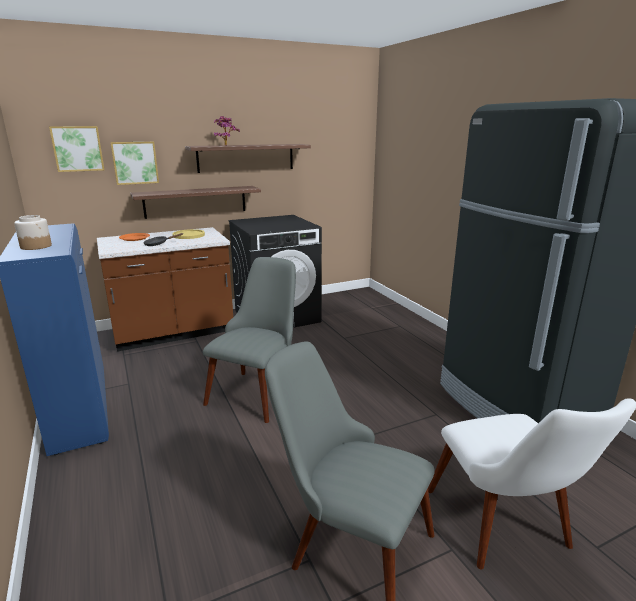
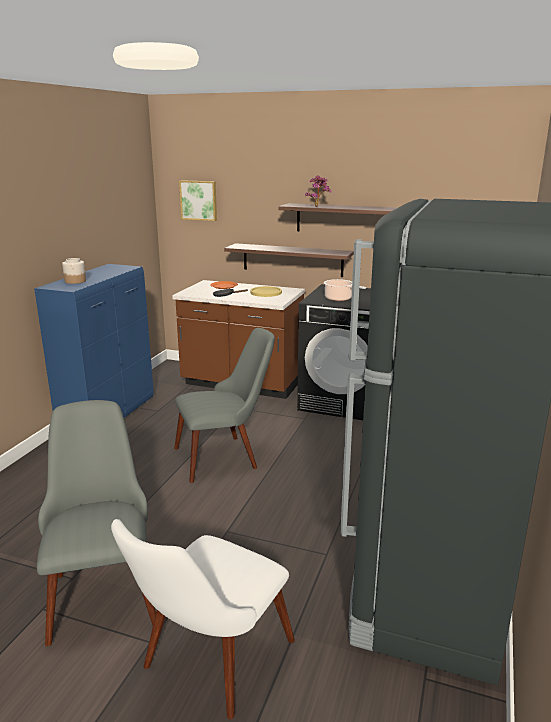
camera: 45 degrees right, 0 degrees up
picture [110,142,159,185] -> none
none -> cooking pot [324,279,366,301]

